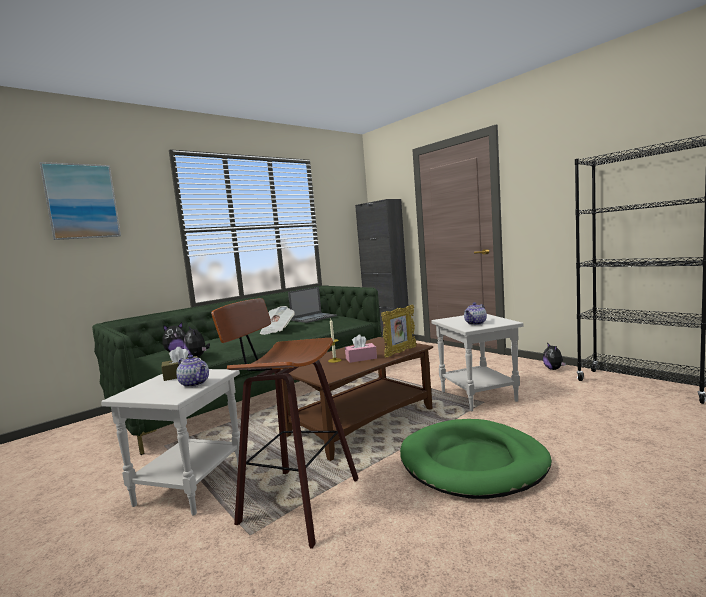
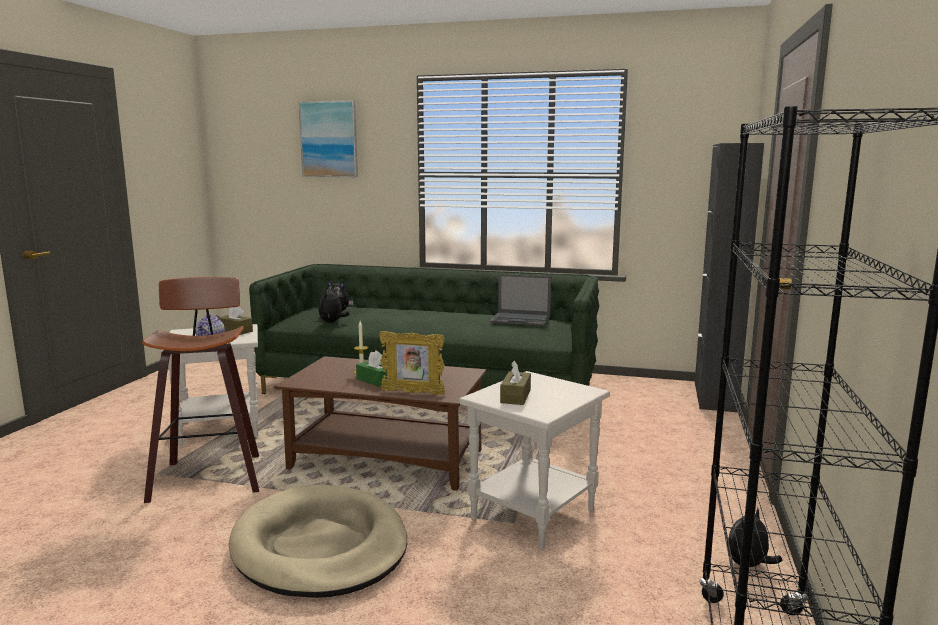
camera: 55 degrees right, 5 degrees up
newspaper [260,306,295,335] -> none
pink tissue box [345,335,377,363] -> green tissue box [356,350,387,387]
green dog bed [400,419,552,499] -> beige dog bed [229,484,407,598]
teapot [464,302,487,325] -> brown tissue box [500,360,531,405]

